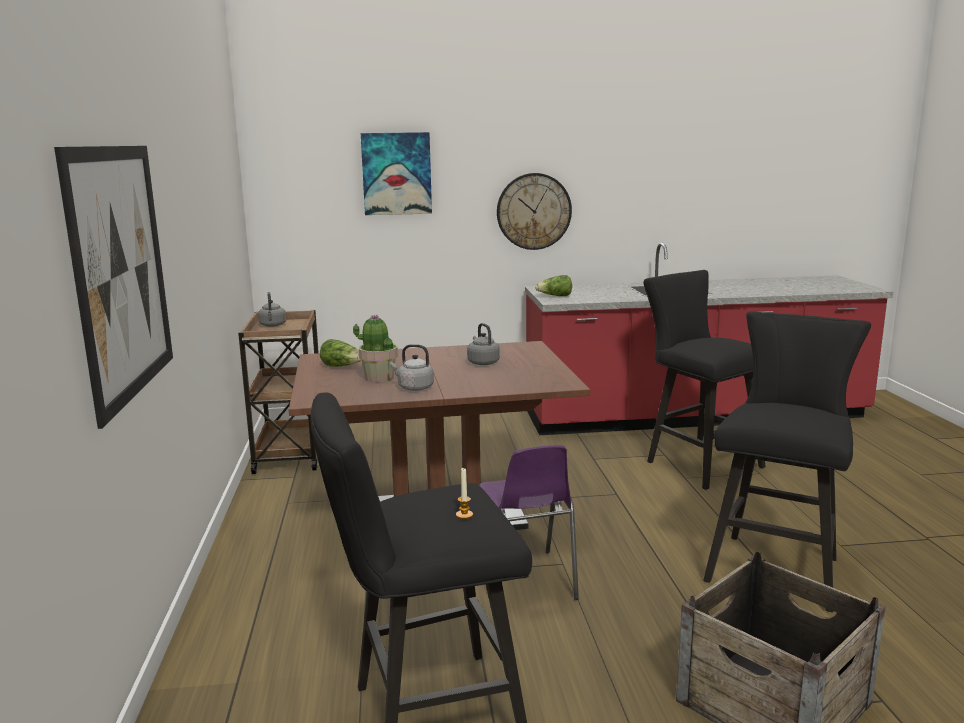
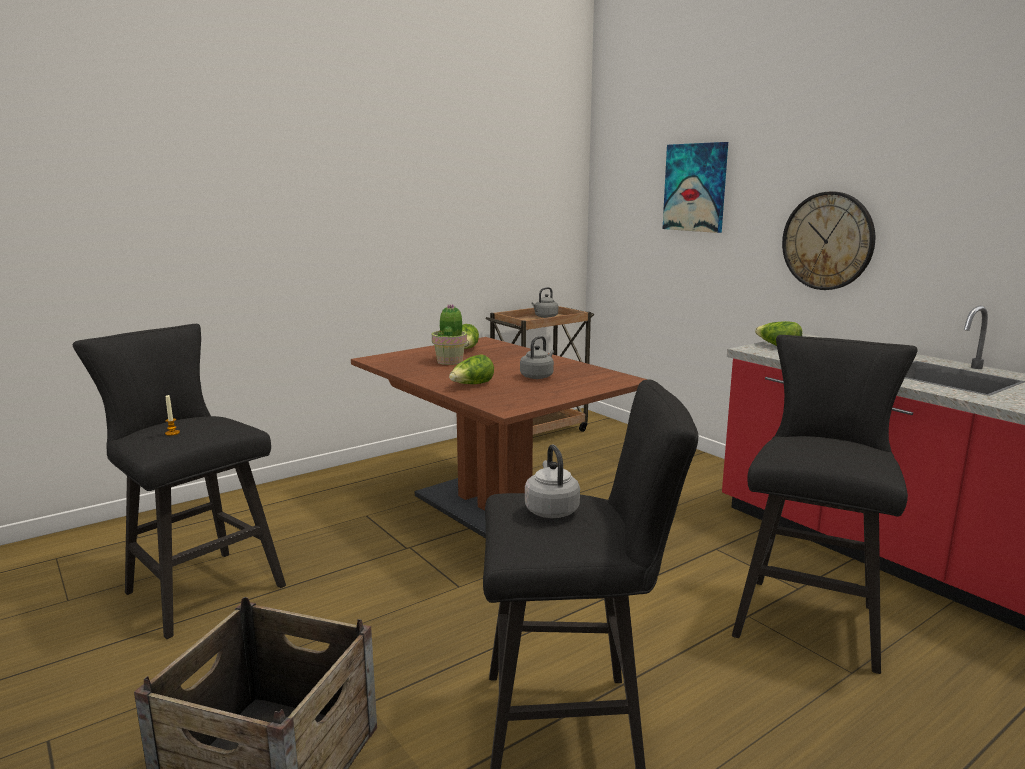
camera: 60 degrees right, 0 degrees up
picture [54,146,173,429] -> none
grey kettle [390,344,434,391] -> grey kettle moved to [525,445,580,518]
purple chair [479,445,579,600] -> none
none -> lettuce [449,354,494,384]

